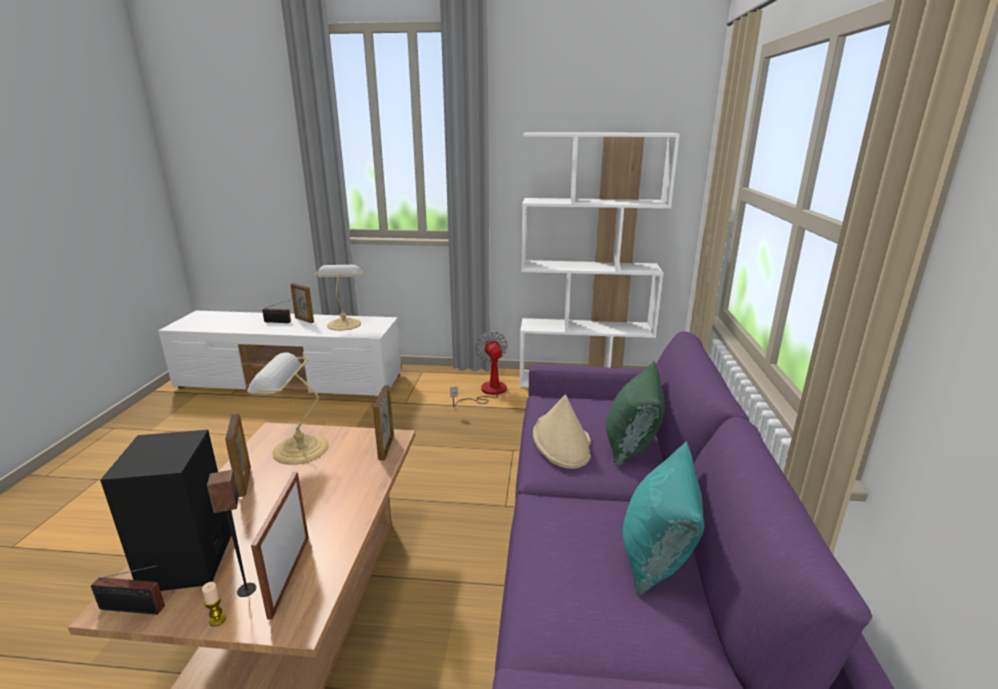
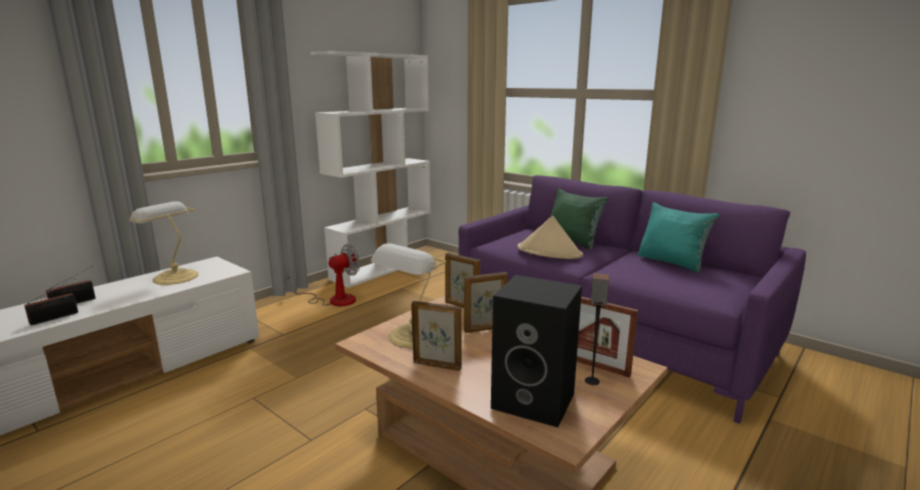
camera: 55 degrees left, 5 degrees down
radio [91,565,165,615] -> radio moved to [24,278,78,325]
candle [202,582,226,626] -> none
picture frame [290,283,314,323] -> picture frame moved to [464,272,507,333]
fan [450,331,507,407] -> fan turned 120 degrees clockwise [286,244,360,306]

